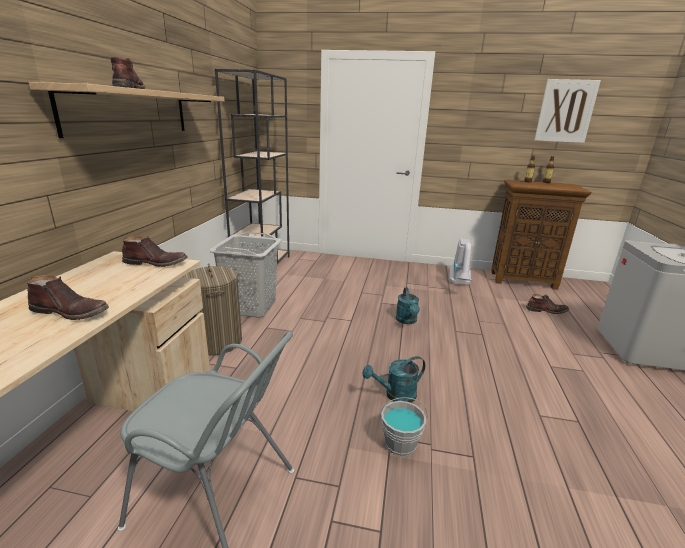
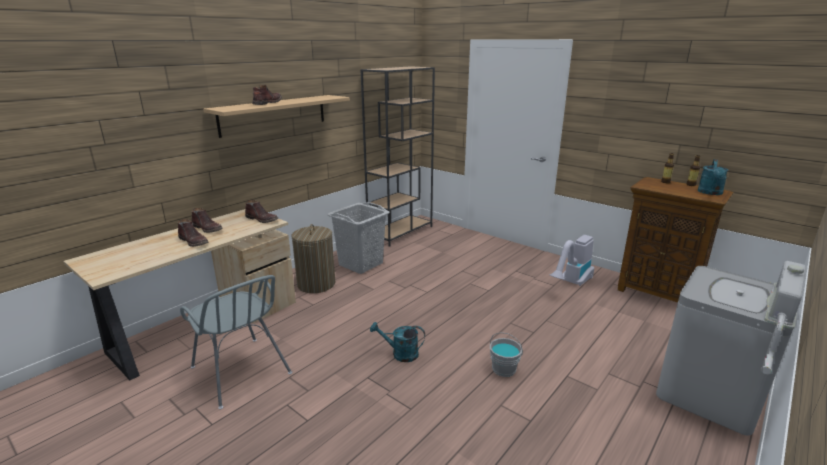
camera: 30 degrees right, 0 degrees up
grey bucket [380,397,428,457] -> grey bucket moved to [490,332,523,377]
turquoise watering can [396,288,420,324] -> turquoise watering can moved to [698,159,728,195]
brown boot [526,294,569,314] -> brown boot moved to [192,208,223,233]
picture [534,79,601,143] -> none

